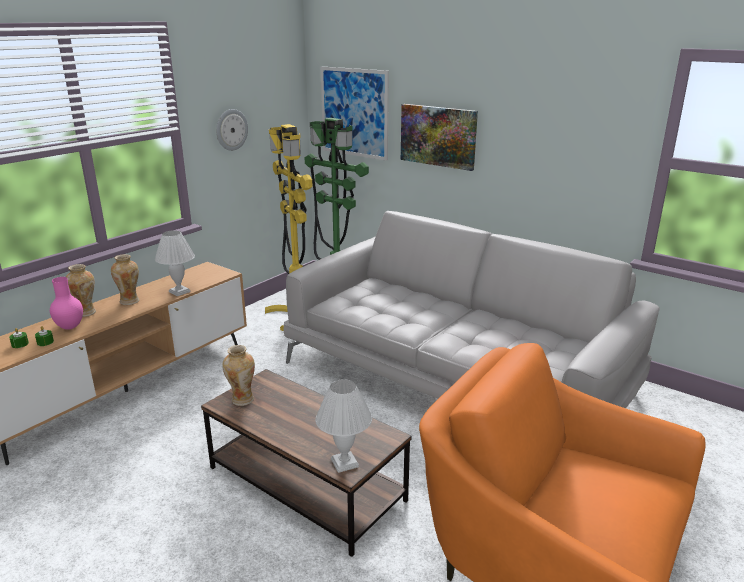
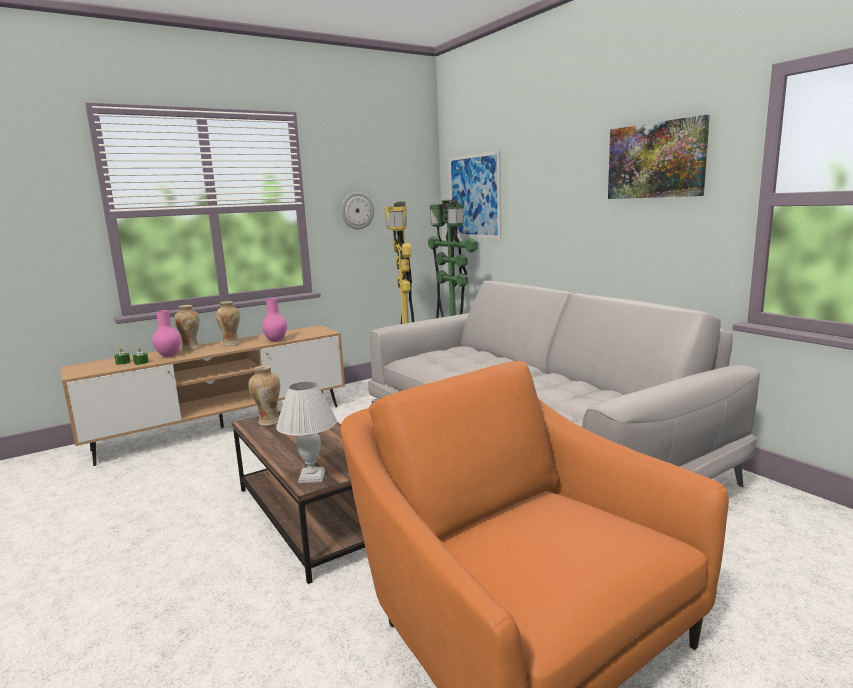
camera: 20 degrees right, 10 degrees down
white table lamp [155,230,195,296] -> pink vase [262,298,287,342]
picture [401,104,478,171] -> picture moved to [608,115,710,199]

